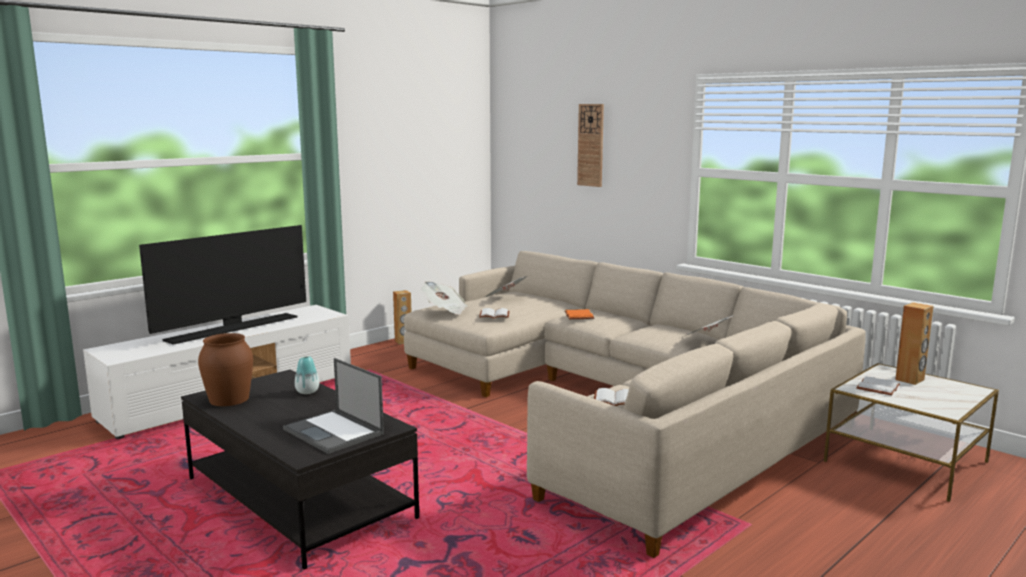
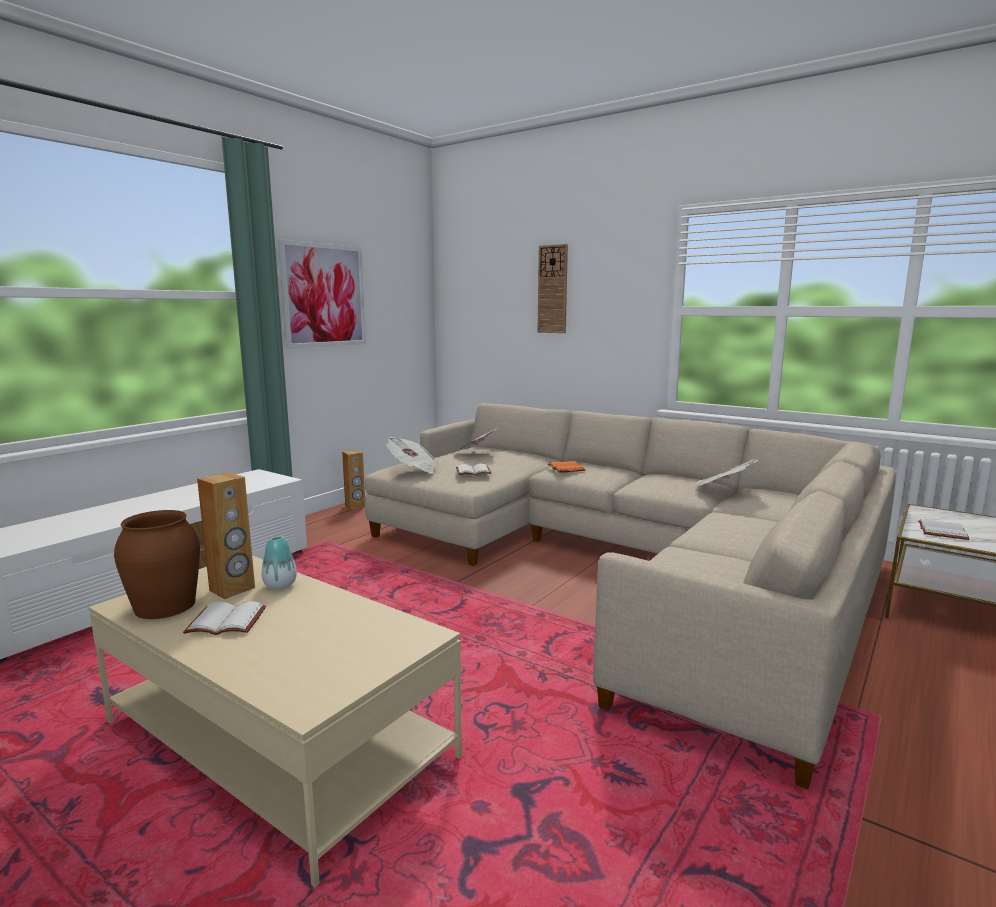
camera: 10 degrees left, 0 degrees up
television [139,225,306,345] -> none
black coffee table [181,369,419,569] -> beige coffee table [89,556,462,887]
laptop [283,358,384,454] -> none
white book [594,388,629,406] -> white book moved to [183,601,266,635]
brown speaker [895,302,933,385] -> brown speaker moved to [197,472,255,599]
none -> picture [278,240,366,349]

